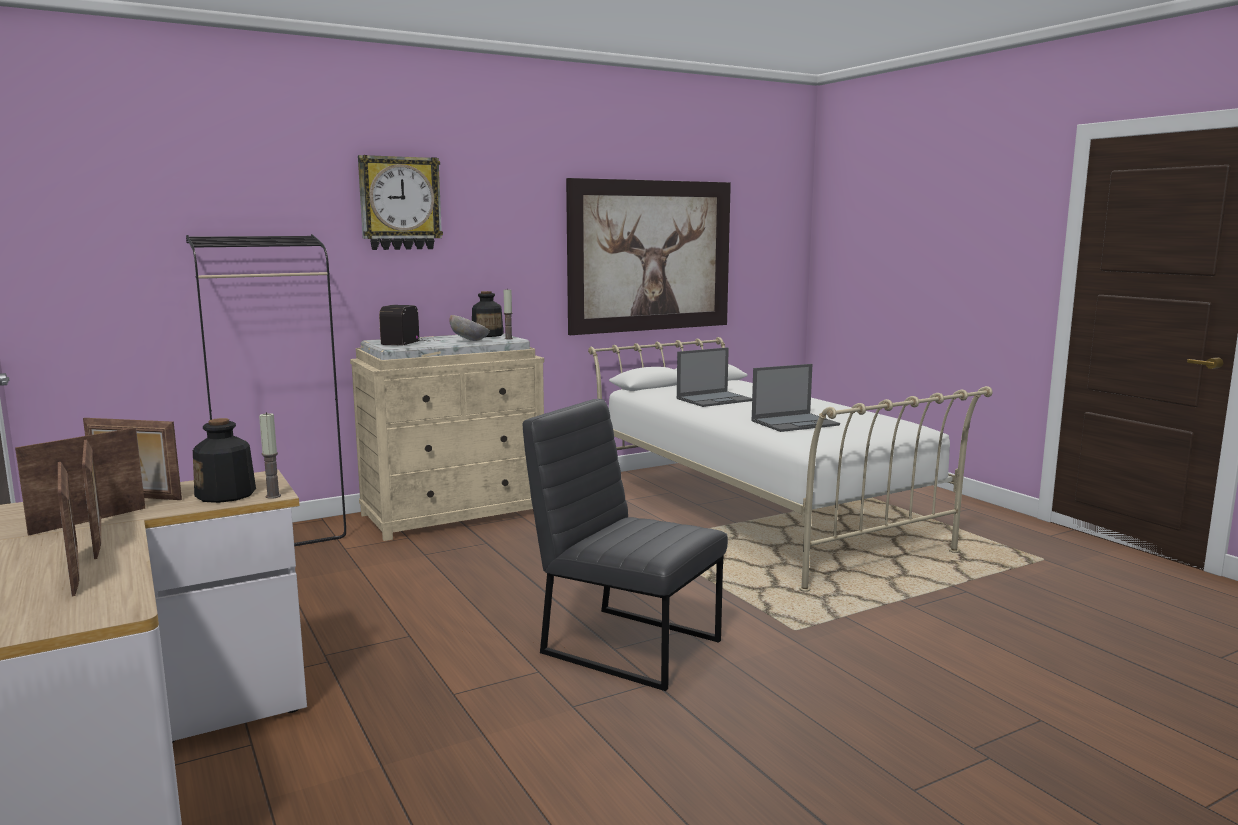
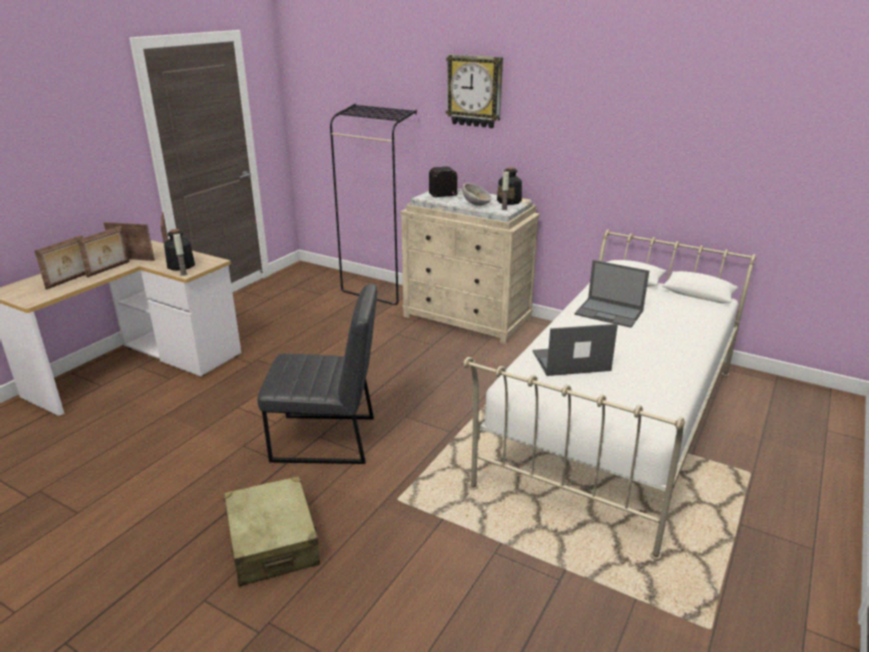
camera: 60 degrees right, 15 degrees up
grey chair [523,399,728,691] -> grey chair turned 90 degrees clockwise [257,283,377,464]
picture [566,178,731,335] -> none
laptop [751,364,840,432] -> laptop turned 135 degrees clockwise [533,324,618,376]
none -> beige suitcase [224,476,320,587]

